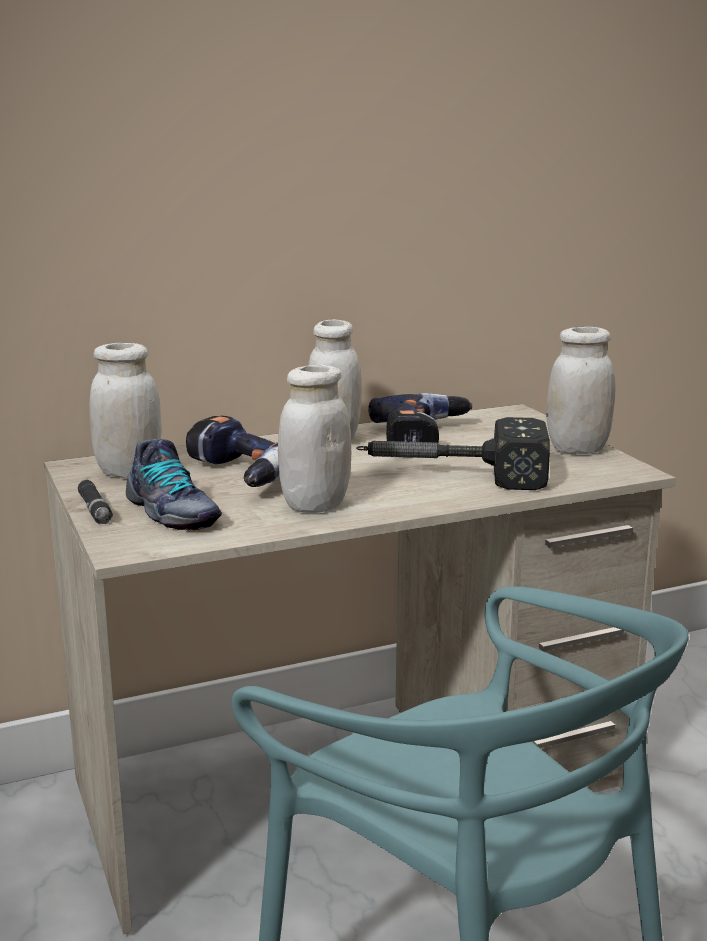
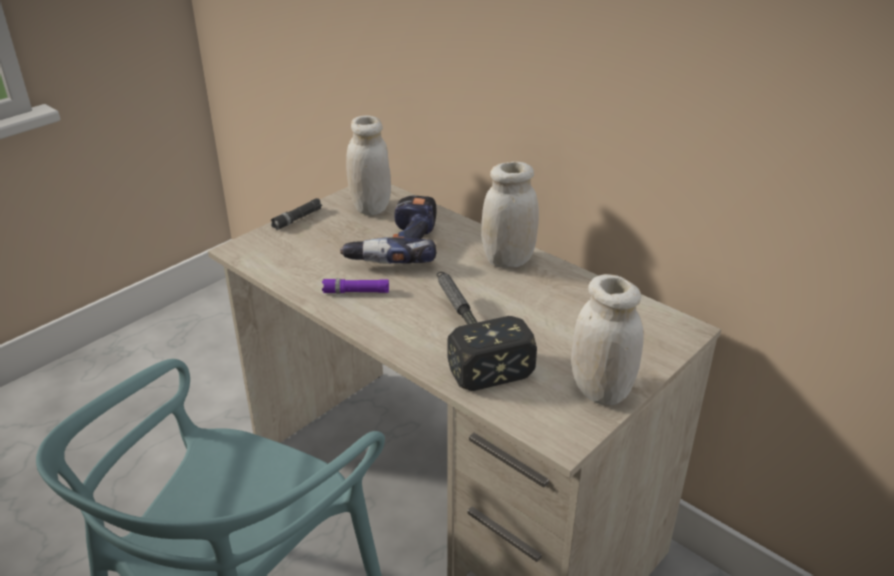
camera: 65 degrees right, 15 degrees up
shoe [126,439,222,531] -> none
white jar [278,365,351,513] -> purple flashlight [322,278,389,294]
power drill [368,393,472,443] -> none

